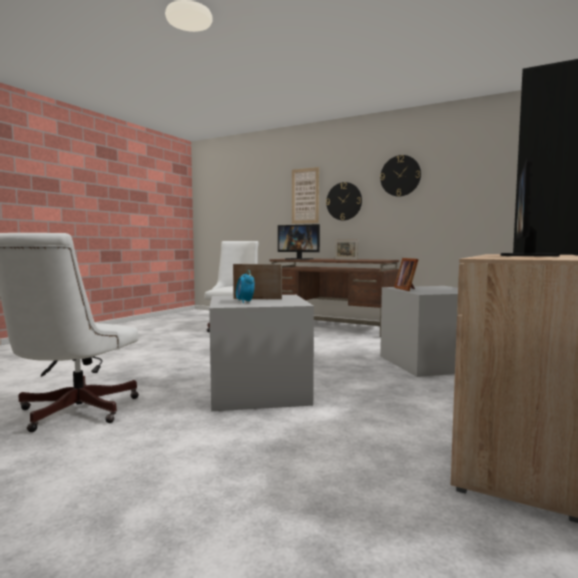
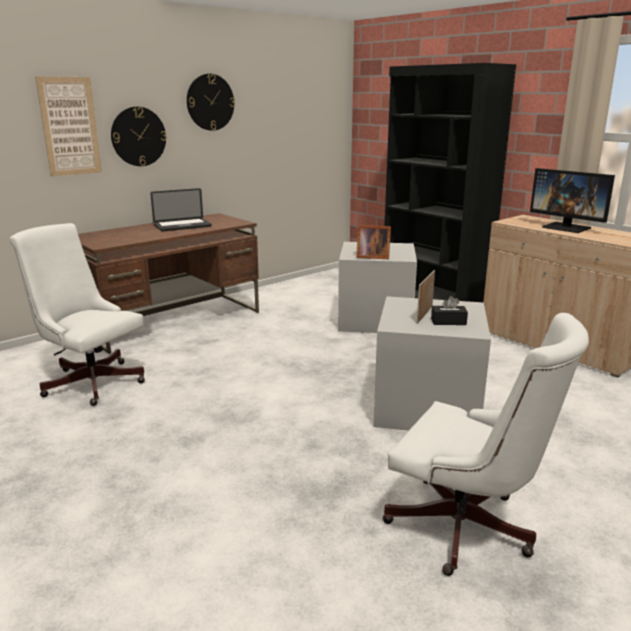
camera: 70 degrees left, 15 degrees up
alarm clock [236,270,255,303] -> black tissue box [431,296,468,325]
monitor [278,224,320,260] -> none
picture frame [335,239,358,260] -> laptop [150,188,212,231]

